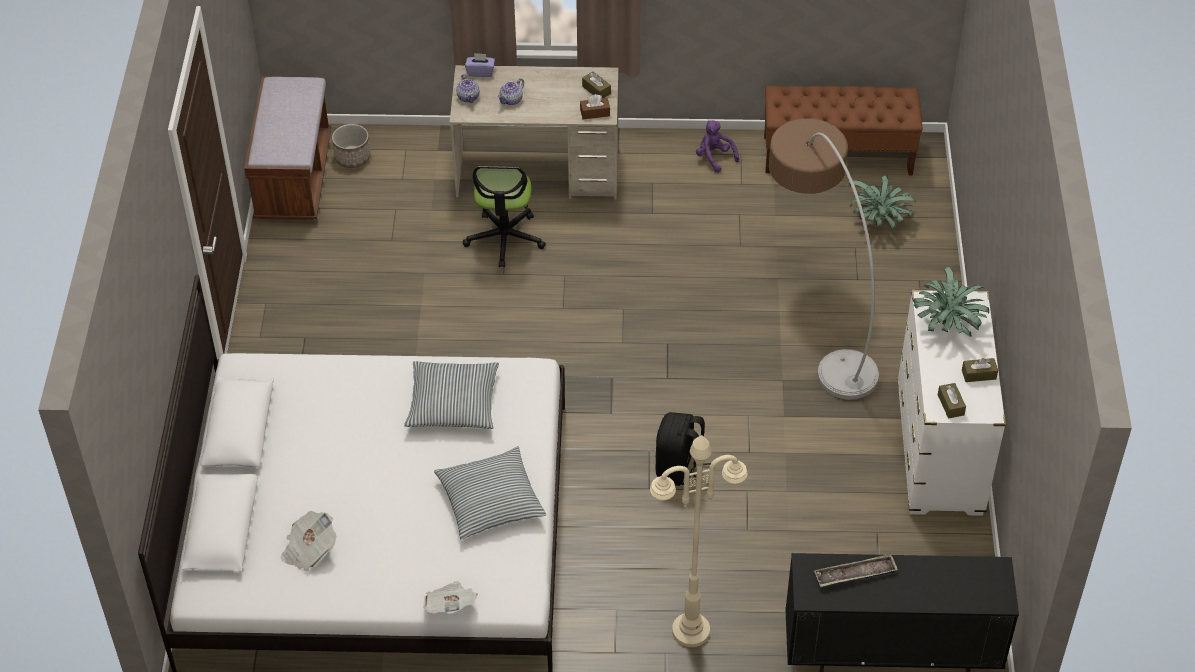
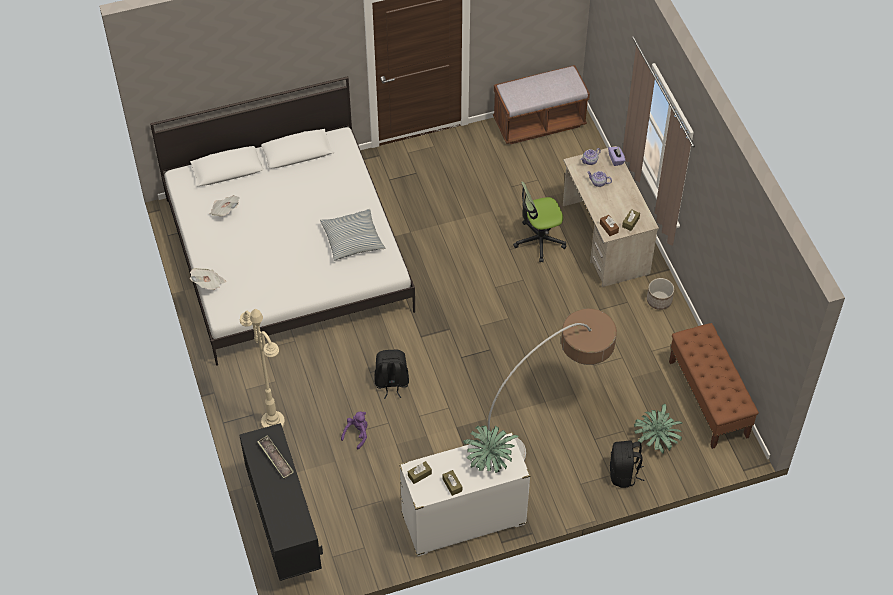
camera: 70 degrees right, 5 degrees up
planter [332,124,371,168] -> planter moved to [647,278,674,310]
pillow [434,446,546,540] -> none
purple plush toy [696,120,739,173] -> purple plush toy moved to [341,411,368,450]
none -> black backpack [610,440,644,488]

